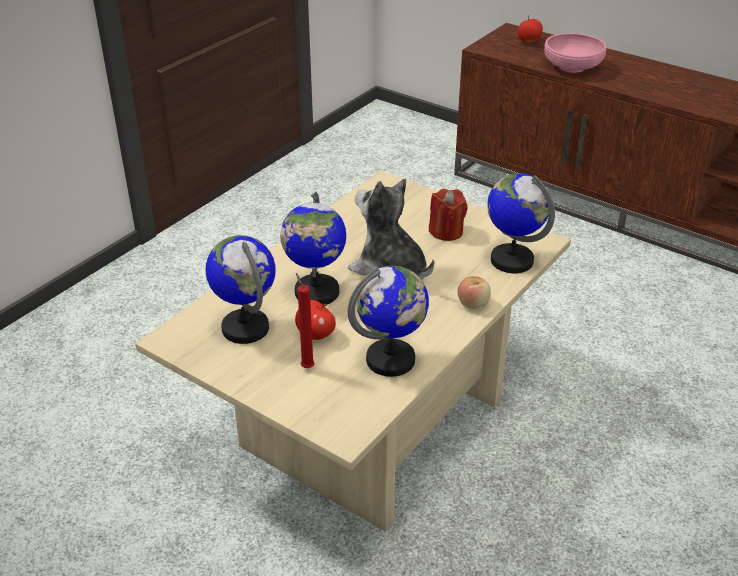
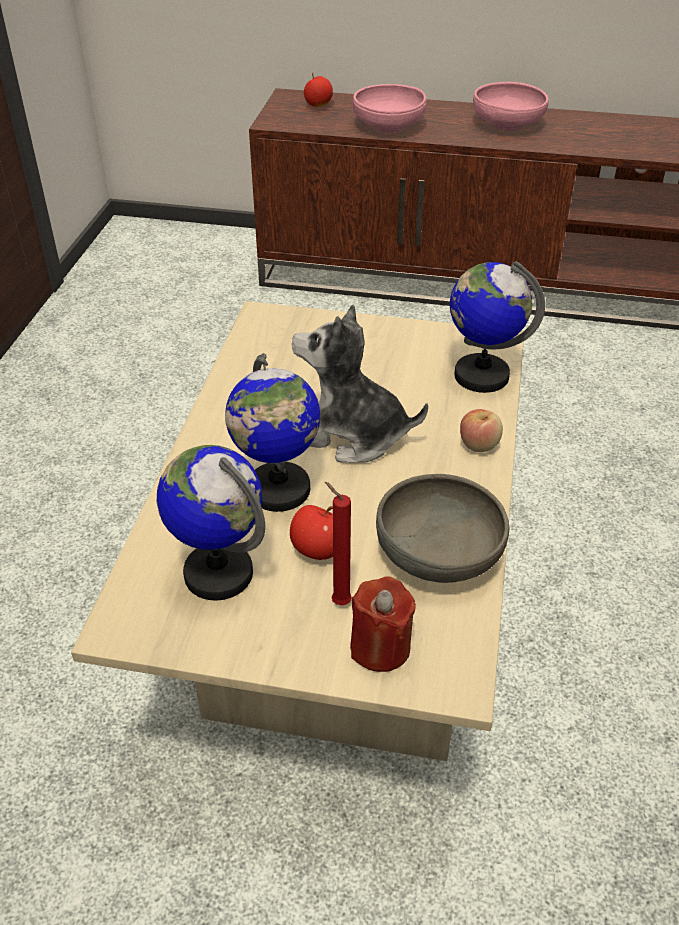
camera: 25 degrees left, 5 degrees up
globe [348,266,429,377] -> grey bowl [376,474,509,583]
red candle [429,189,468,241] -> red candle moved to [350,576,416,672]
none -> pink bowl [473,82,549,131]

